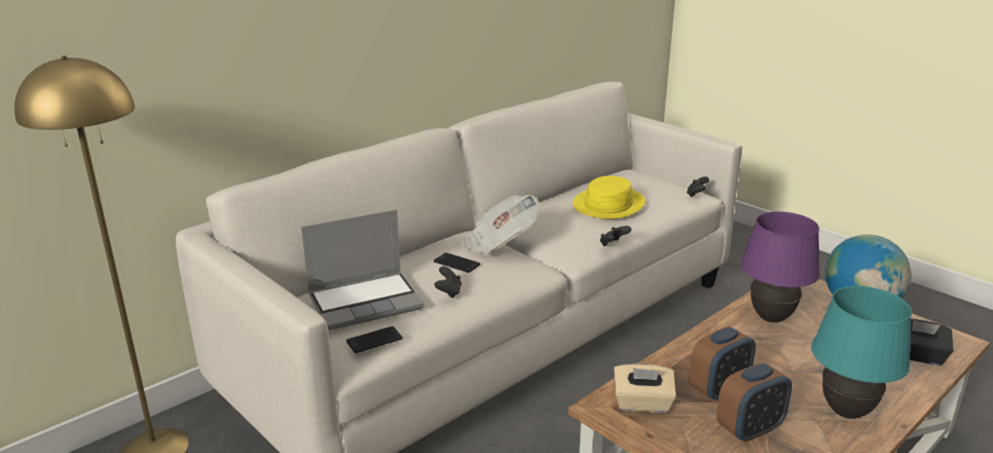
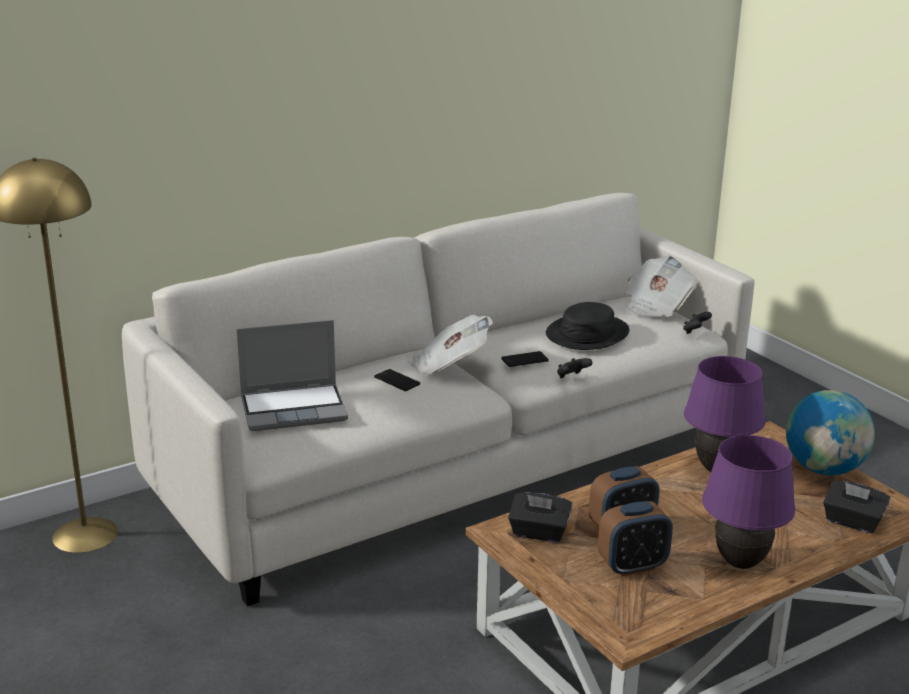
camera: 10 degrees right, 0 degrees up
phone [346,326,403,353] -> phone moved to [501,351,549,367]
black game controller [434,266,462,298] -> none
yellow hat [573,176,645,219] -> black hat [546,302,629,350]
beige tissue box [614,364,676,413] -> black tissue box [508,492,573,542]
turquoise table lamp [811,286,912,419] -> purple table lamp [702,435,796,569]
none -> newspaper [625,256,698,317]

